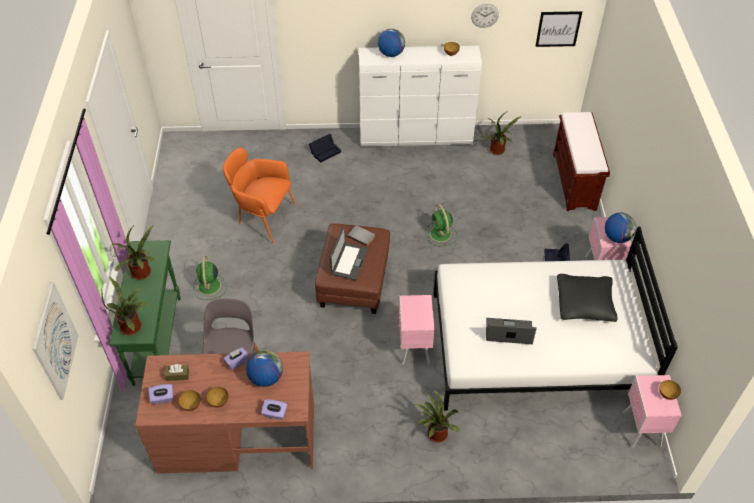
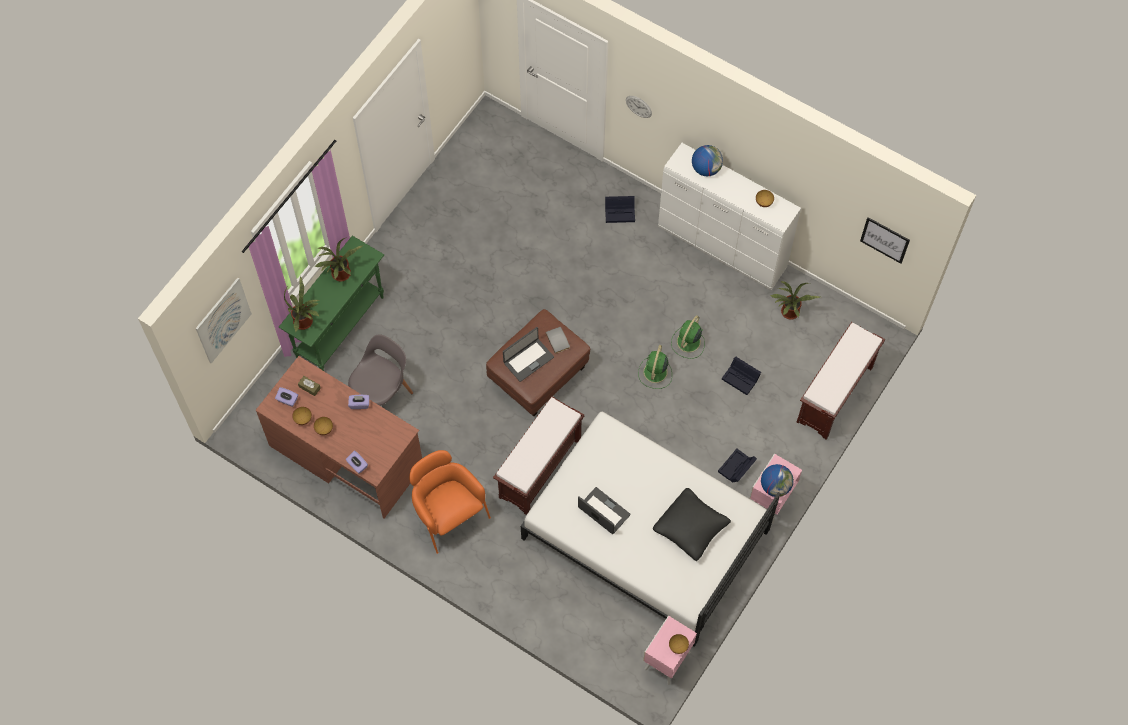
camera: 35 degrees right, 15 degrees up
green fan [193,255,226,300] -> green fan moved to [671,315,705,359]
orange armchair [223,148,296,243] -> orange armchair moved to [409,450,491,554]
globe [246,350,283,387] -> none
pink nightstand [398,295,435,365] -> brown bench [493,396,584,515]
potted plant [413,390,460,443] -> none
wall clock [471,4,499,28] -> wall clock moved to [626,96,652,118]
none -> black storage box [722,356,761,395]

